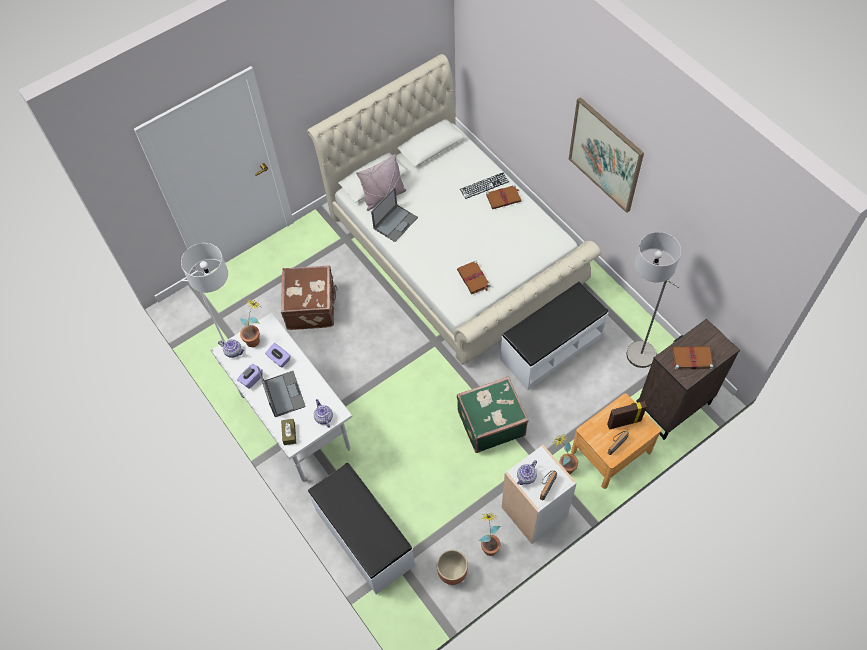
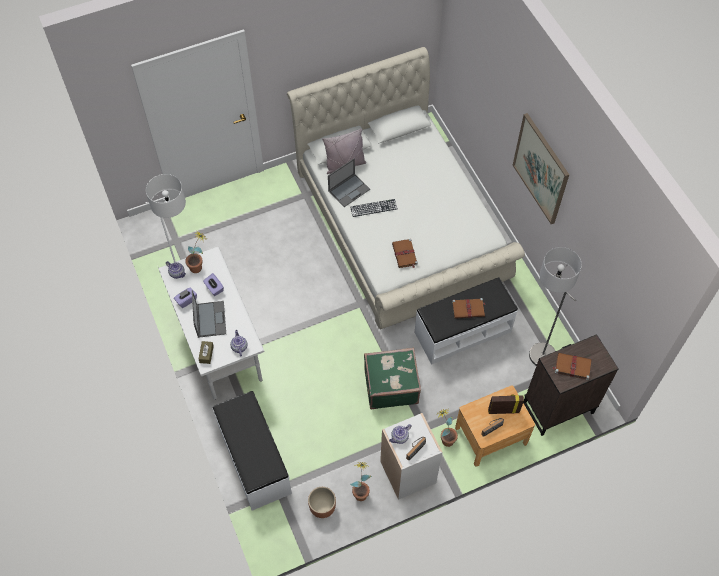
camera: 10 degrees right, 0 degrees up
brown suitcase [281,265,338,330] -> none
keyboard [460,172,509,199] -> keyboard moved to [350,199,398,217]
brown book [486,185,521,209] -> brown book moved to [452,298,486,319]

